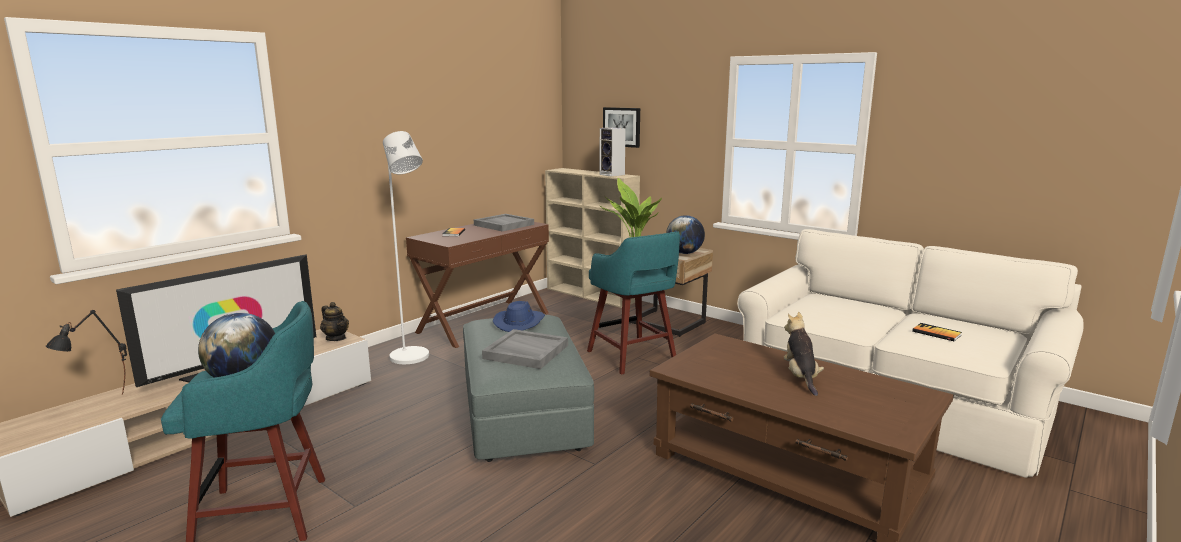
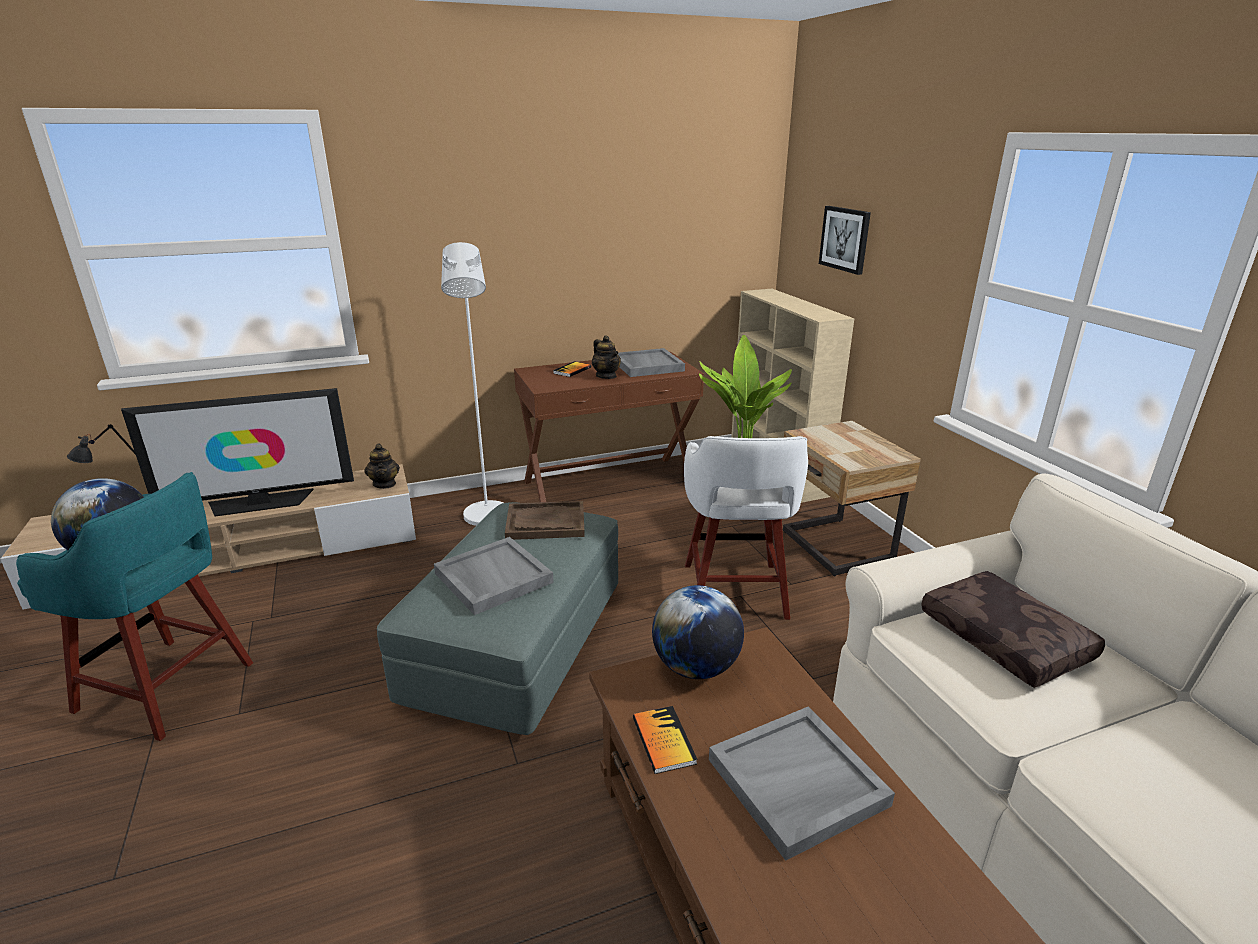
camera: 30 degrees right, 10 degrees up
blue hat [493,301,545,332] -> brown tray [505,501,585,540]
turquoise stool [587,232,680,375] -> white stool [684,436,808,620]
speaker [599,127,626,177] -> none
globe [666,215,705,254] -> globe moved to [652,585,744,679]
plush toy [784,312,824,396] -> grey tray [709,707,895,861]
book [912,323,962,341] -> book moved to [633,706,698,774]
none -> teapot [592,335,621,379]
none -> brown pillow [921,571,1105,688]

